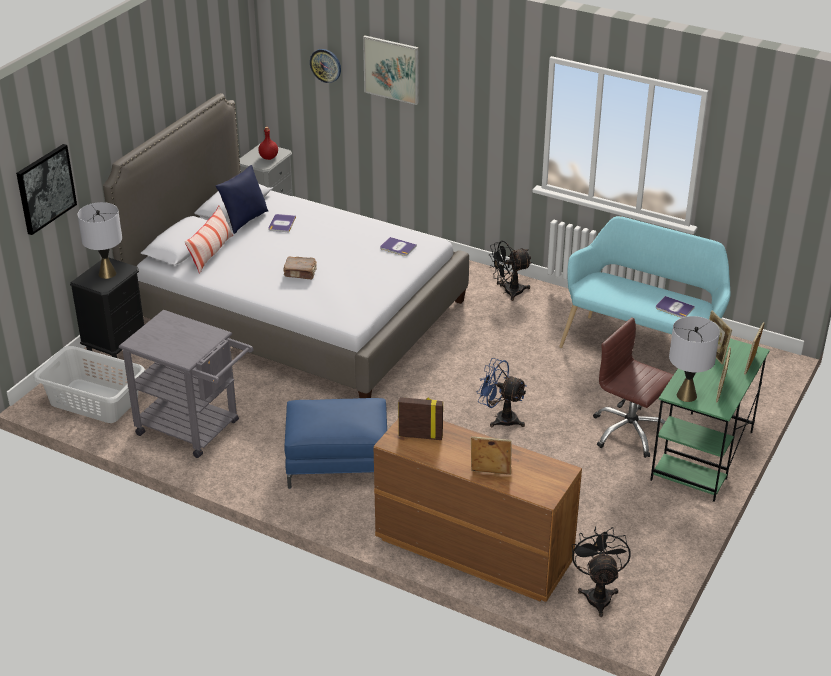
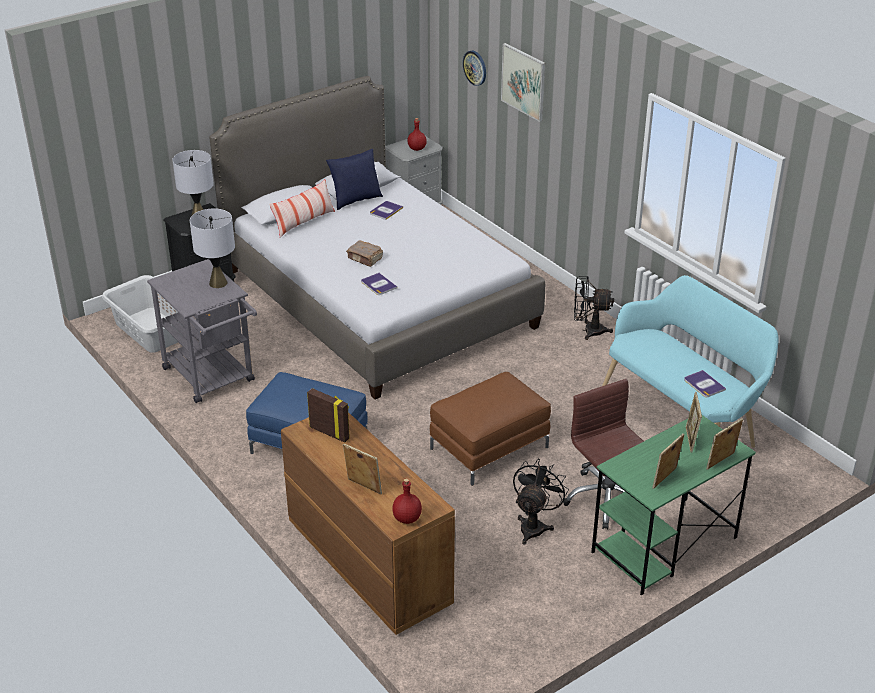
camera: 25 degrees right, 0 degrees up
picture [16,144,77,235] -> none
book [380,237,417,256] -> book moved to [361,273,397,295]
blue fan [477,358,527,427] -> brown ottoman [430,372,551,486]
black fan [572,526,631,617] -> black fan moved to [513,459,569,545]
grey table lamp [669,316,720,402] -> grey table lamp moved to [190,208,235,288]
none -> red bottle [392,478,422,524]

